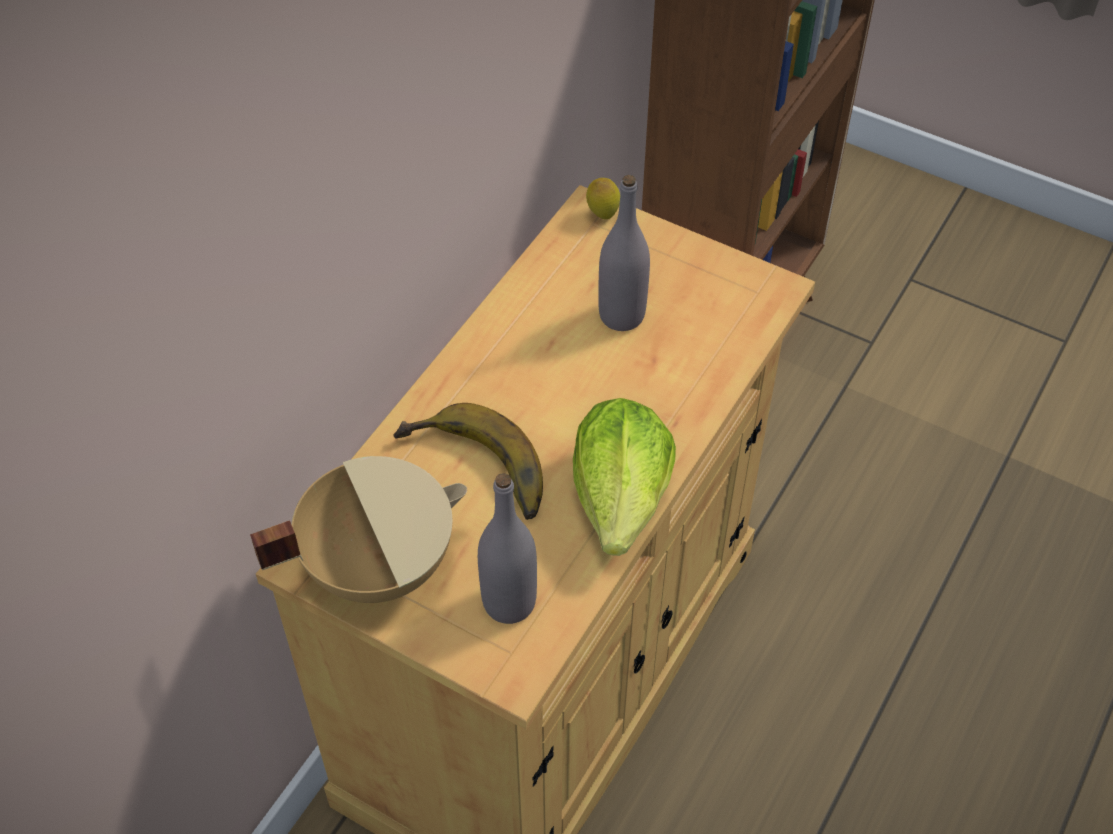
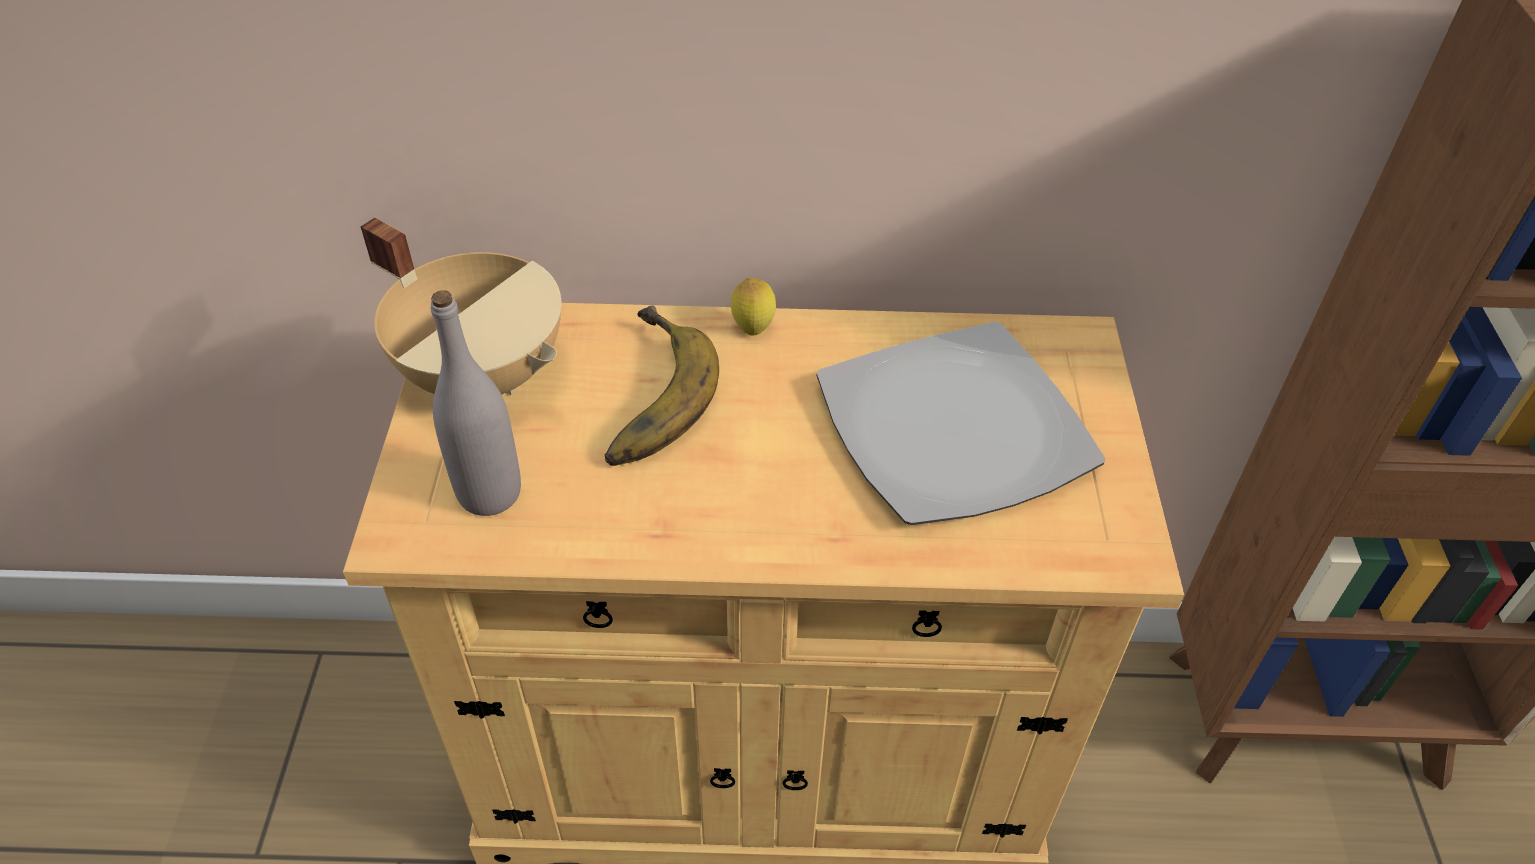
camera: 60 degrees right, 5 degrees down
lettuce [573,398,676,556] -> none
lemon [586,178,620,219] -> lemon moved to [731,278,776,336]
grey bottle [598,175,650,331] -> plate [816,321,1105,525]

